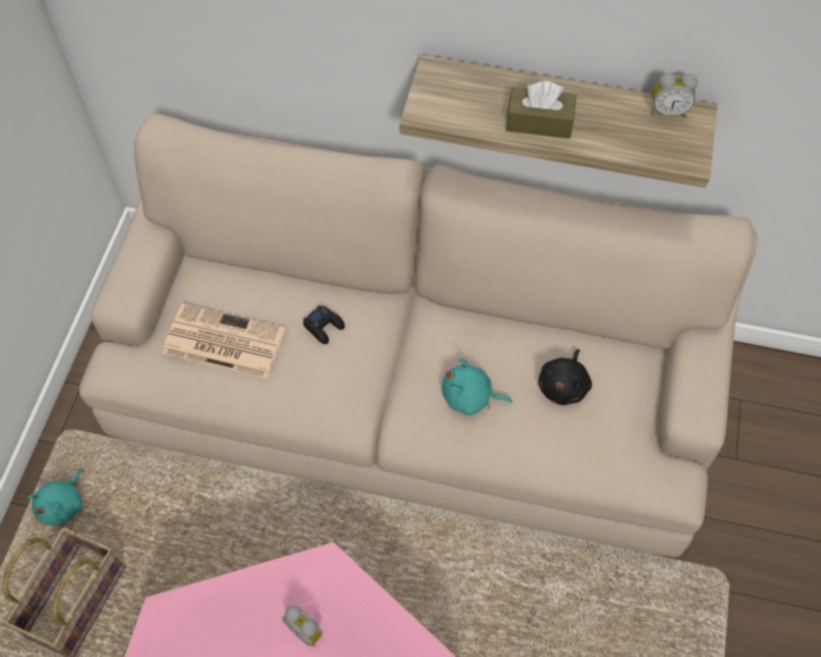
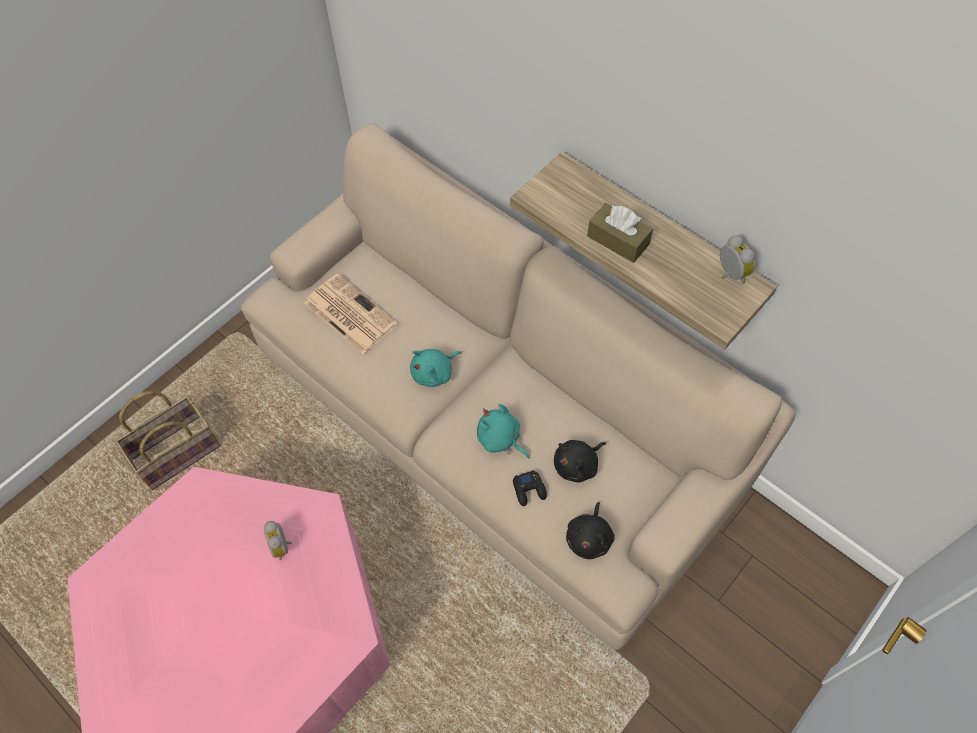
camera: 30 degrees right, 0 degrees up
turquoise plush toy [28,470,83,526] -> turquoise plush toy moved to [410,349,462,387]
black game controller [303,306,345,344] -> black game controller moved to [513,470,547,506]
alarm clock [651,73,698,117] -> alarm clock turned 150 degrees counterclockwise [720,235,755,284]
none -> black plush toy [566,502,615,559]

